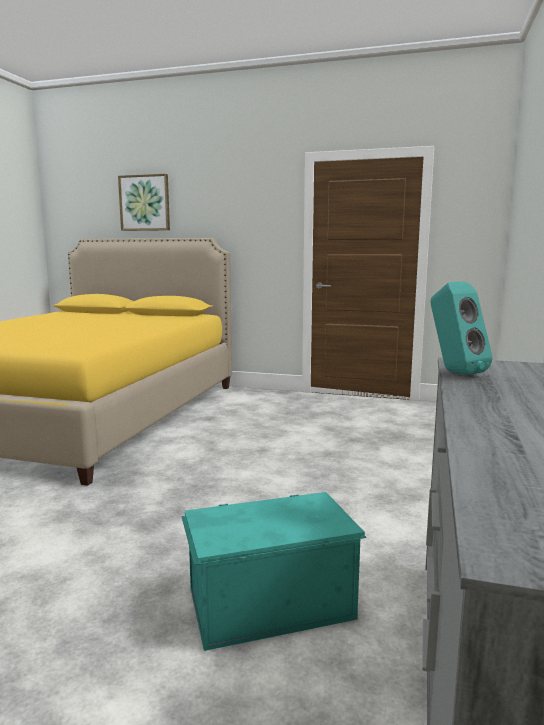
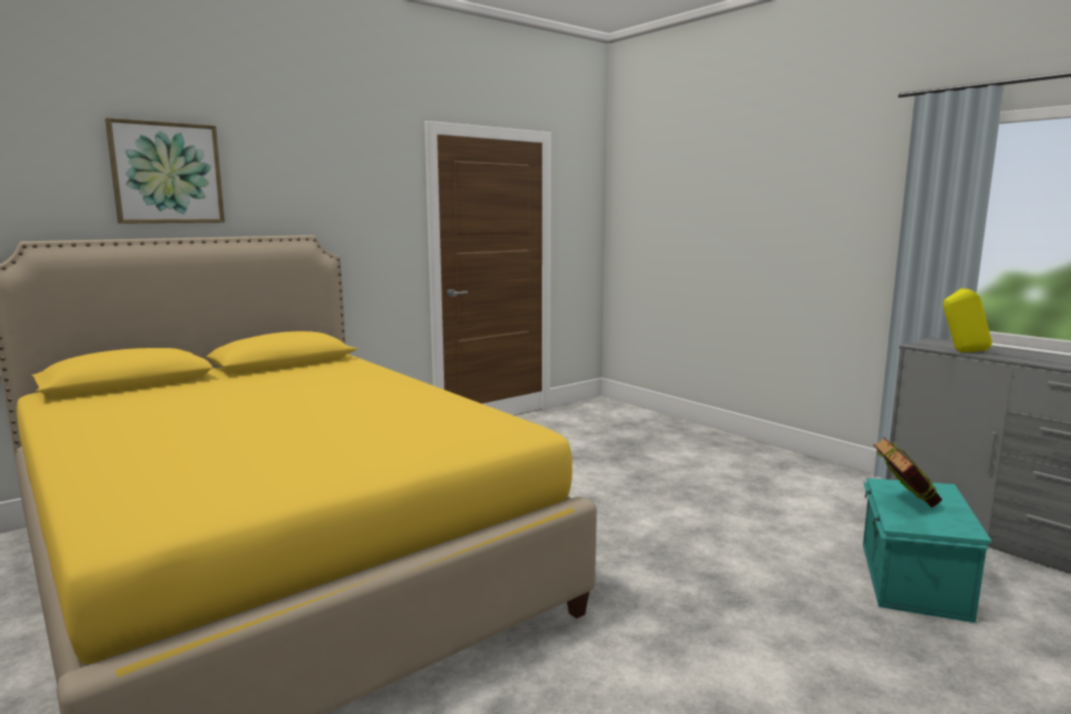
camera: 55 degrees left, 0 degrees up
turquoise speaker [430,282,493,375] -> yellow speaker [943,288,992,352]
none -> book [873,437,942,508]

